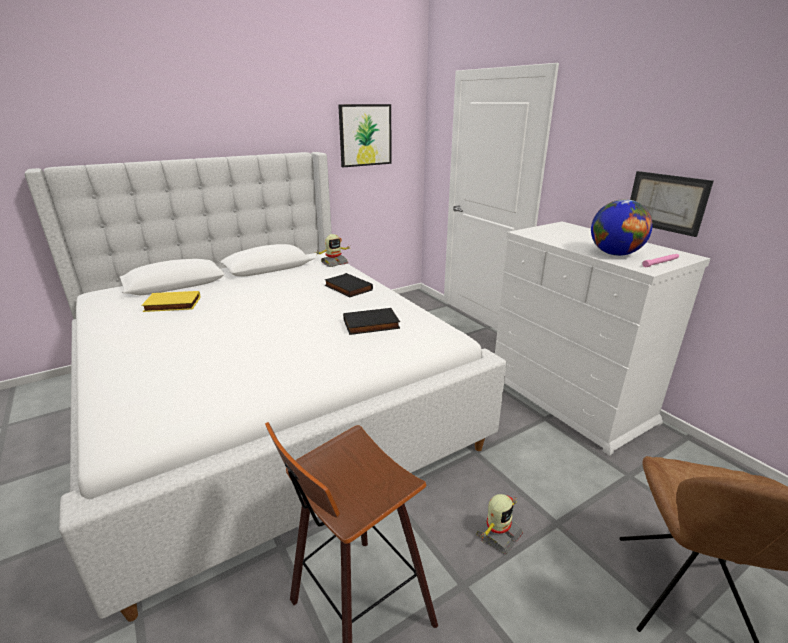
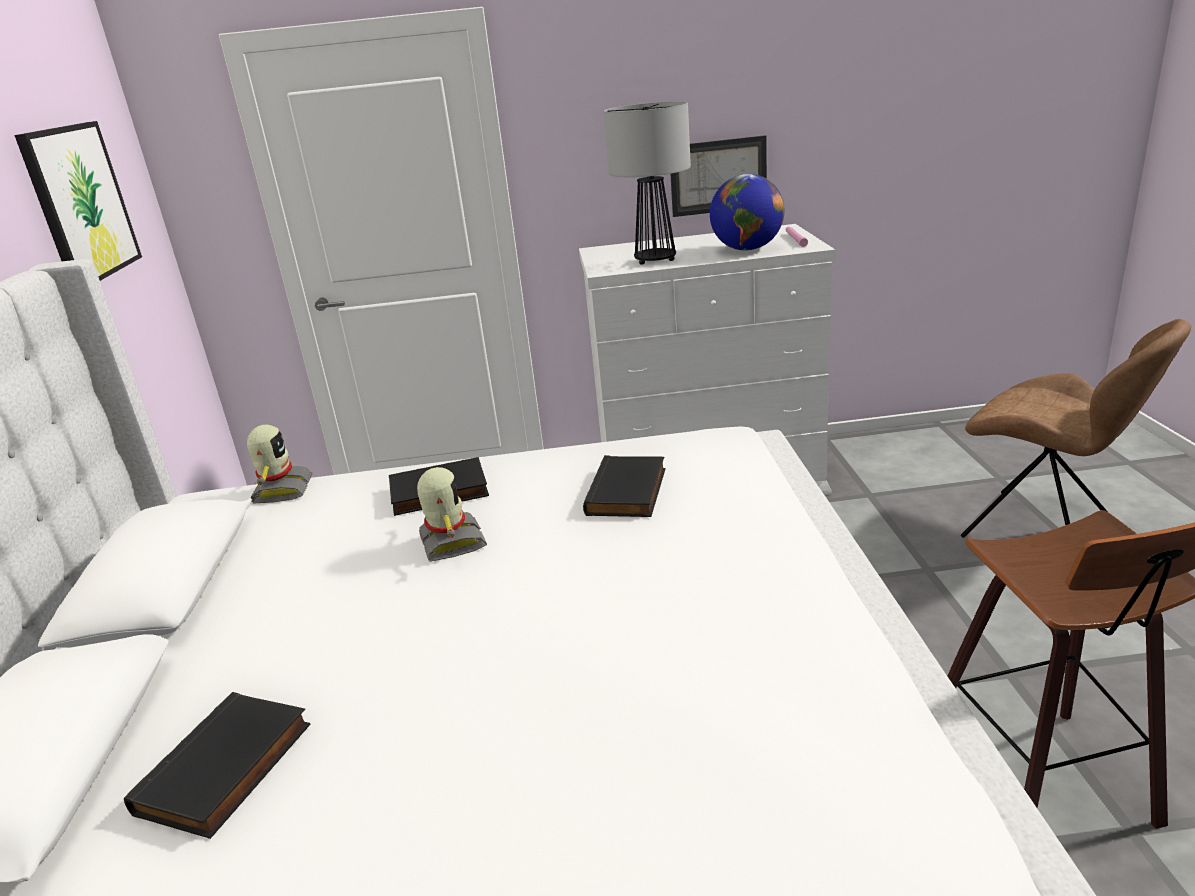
camera: 60 degrees left, 0 degrees up
yellow book [141,291,201,312] -> black book [124,692,311,839]
toy robot [476,494,523,554] -> toy robot moved to [417,467,487,562]
none -> table lamp [604,101,691,265]

